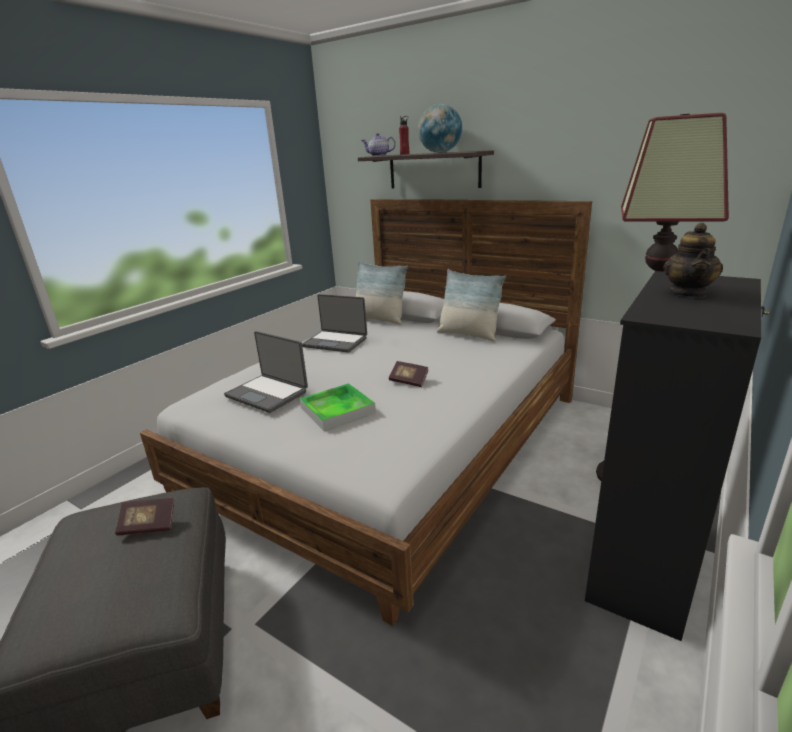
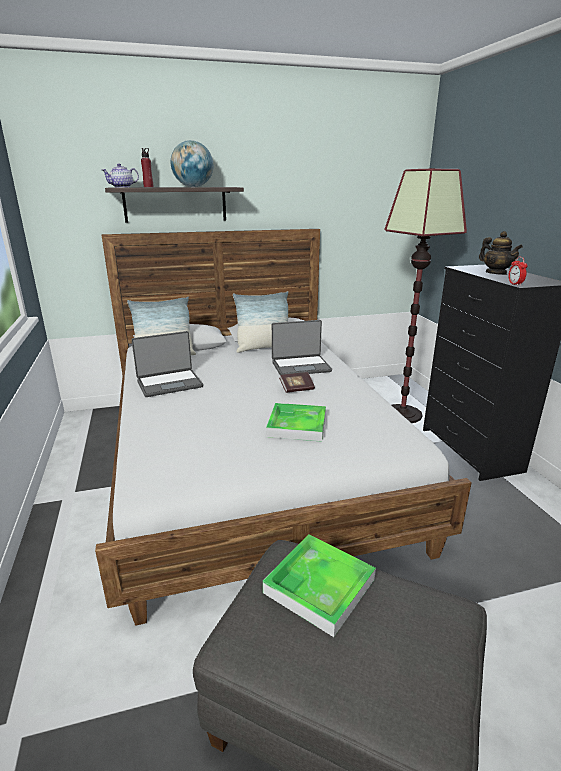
camera: 50 degrees left, 0 degrees up
book [115,498,175,536] -> tray [263,534,376,637]
laptop [224,331,308,413] -> laptop moved to [272,320,332,375]
none -> alarm clock [508,257,527,286]

